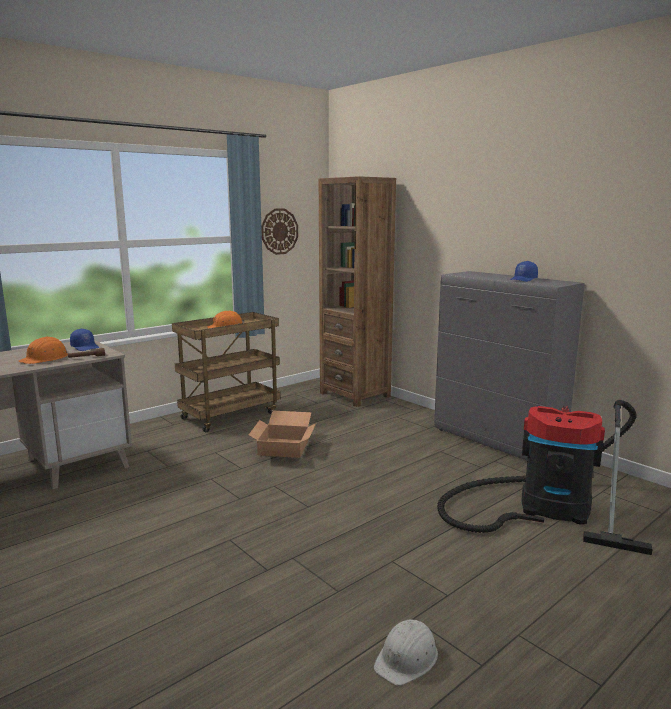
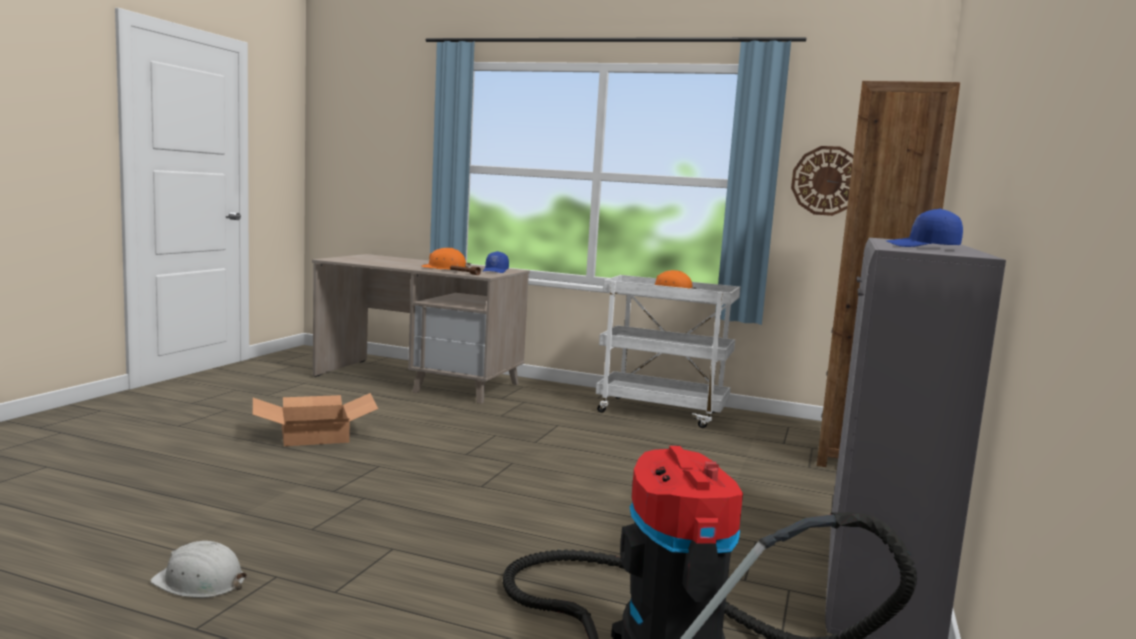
camera: 60 degrees right, 5 degrees down
brown cart [172,312,281,432] -> white cart [596,275,741,428]
cardboard box [249,411,316,458] -> cardboard box moved to [253,393,378,446]

